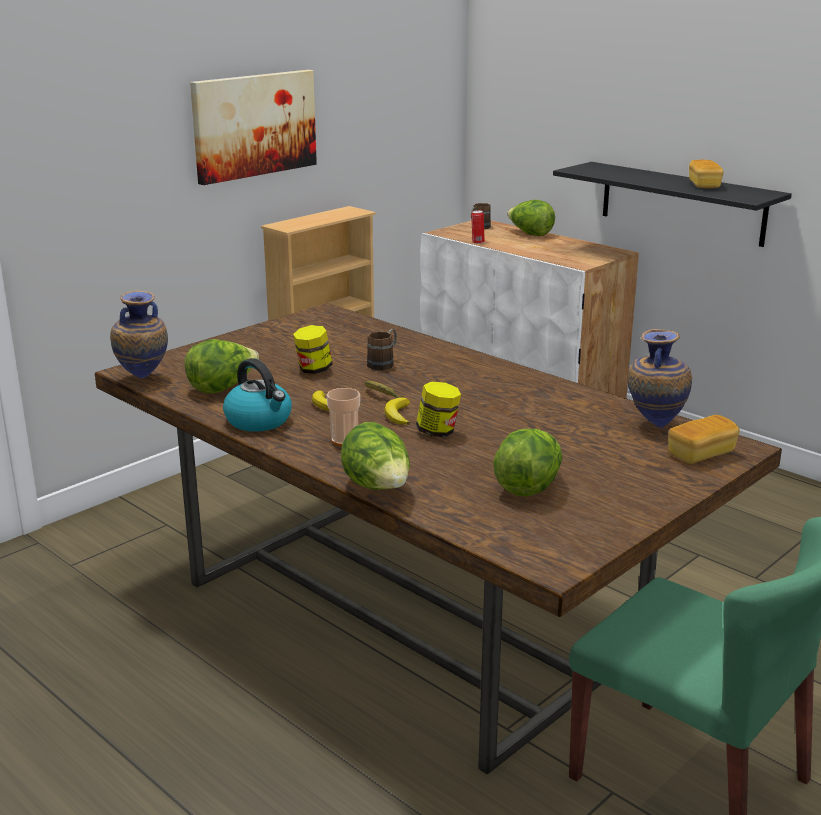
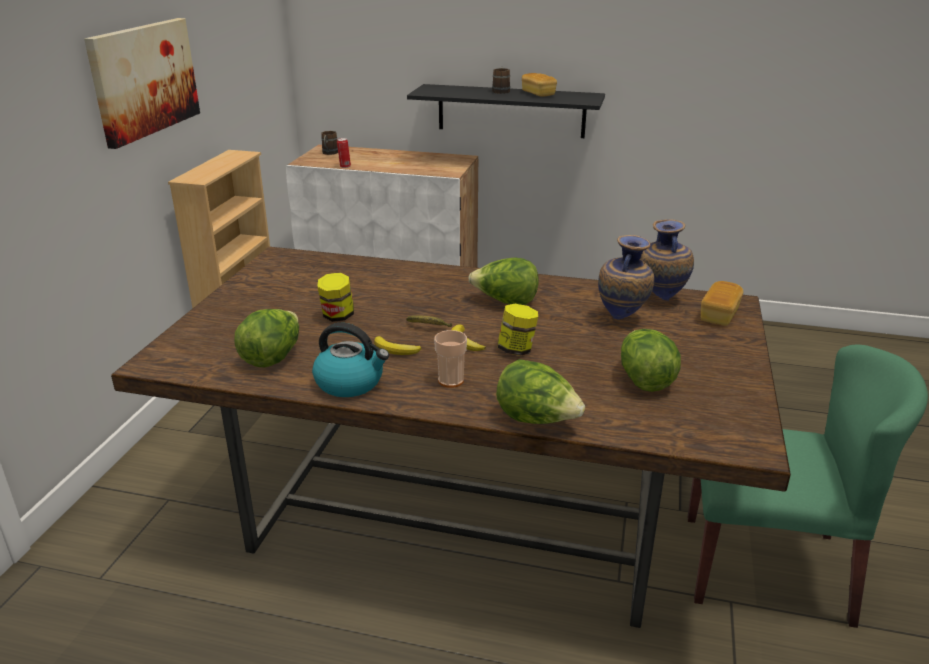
camera: 30 degrees left, 5 degrees up
vase [110,290,168,378] -> vase moved to [598,235,654,320]
brown mug [367,329,397,370] -> brown mug moved to [492,67,510,94]
lettuce [507,200,555,236] -> lettuce moved to [468,257,538,305]

